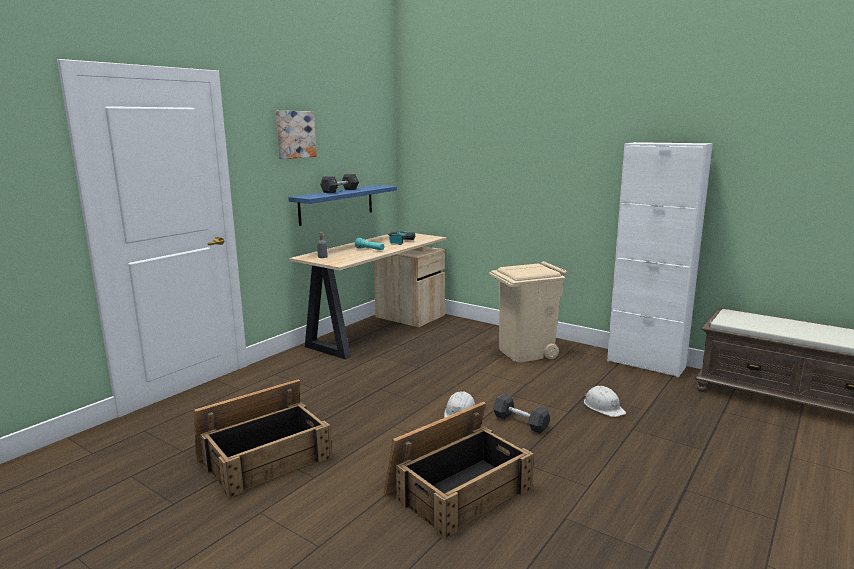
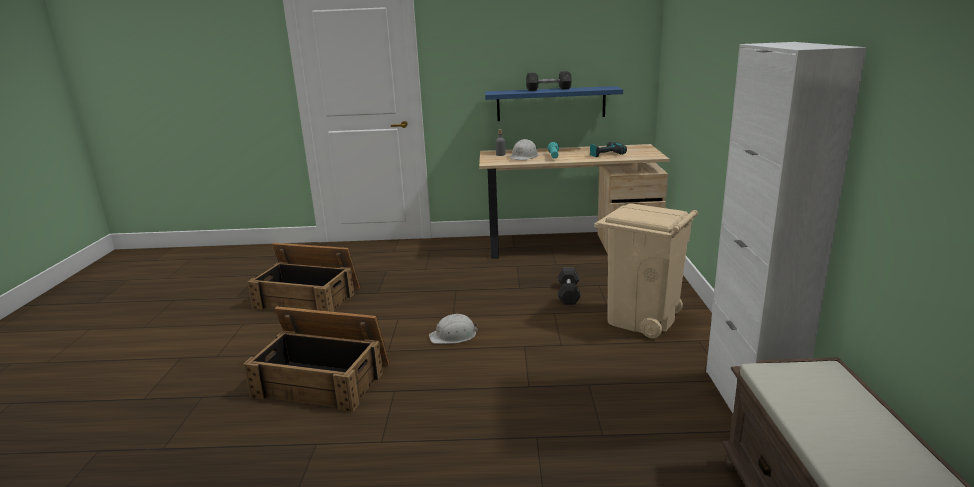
camera: 55 degrees right, 5 degrees up
picture [276,111,317,159] -> none
grey dumbbell [493,394,550,433] -> grey dumbbell moved to [558,268,581,305]
white hard hat [584,386,626,417] -> white hard hat moved to [510,139,538,160]

